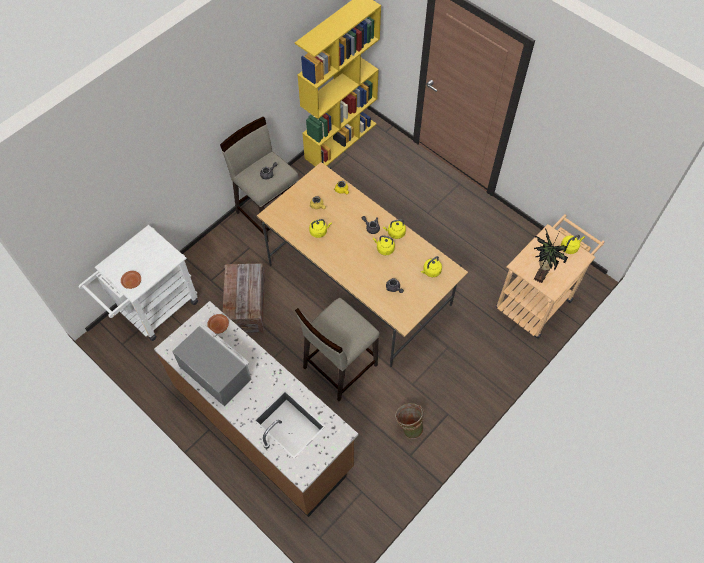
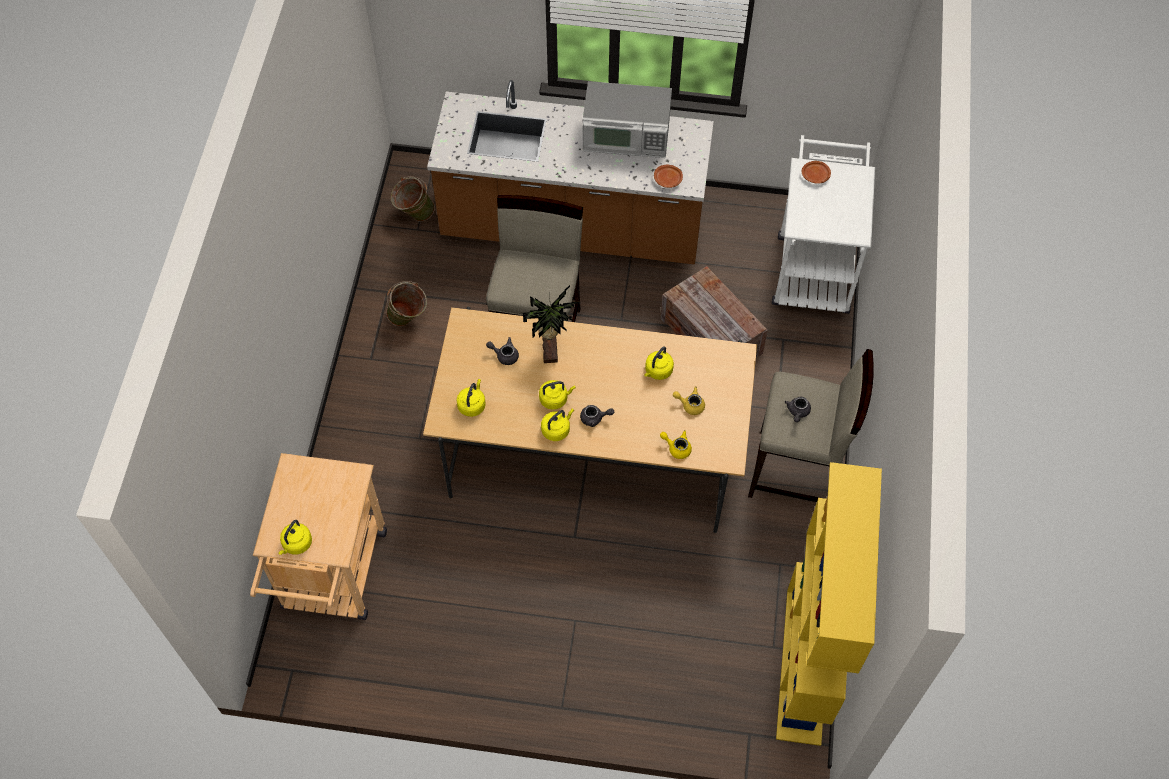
camera: 145 degrees right, 0 degrees up
potted plant [534,228,568,283] -> potted plant moved to [523,285,580,363]
none -> green bucket [391,177,435,222]

